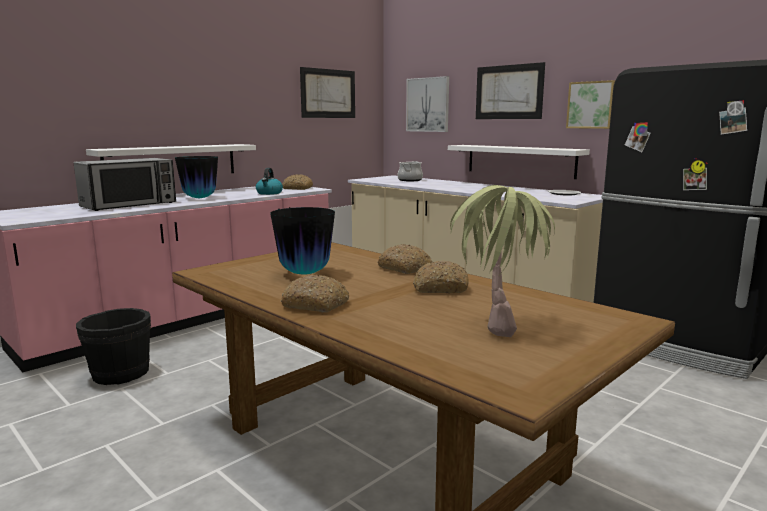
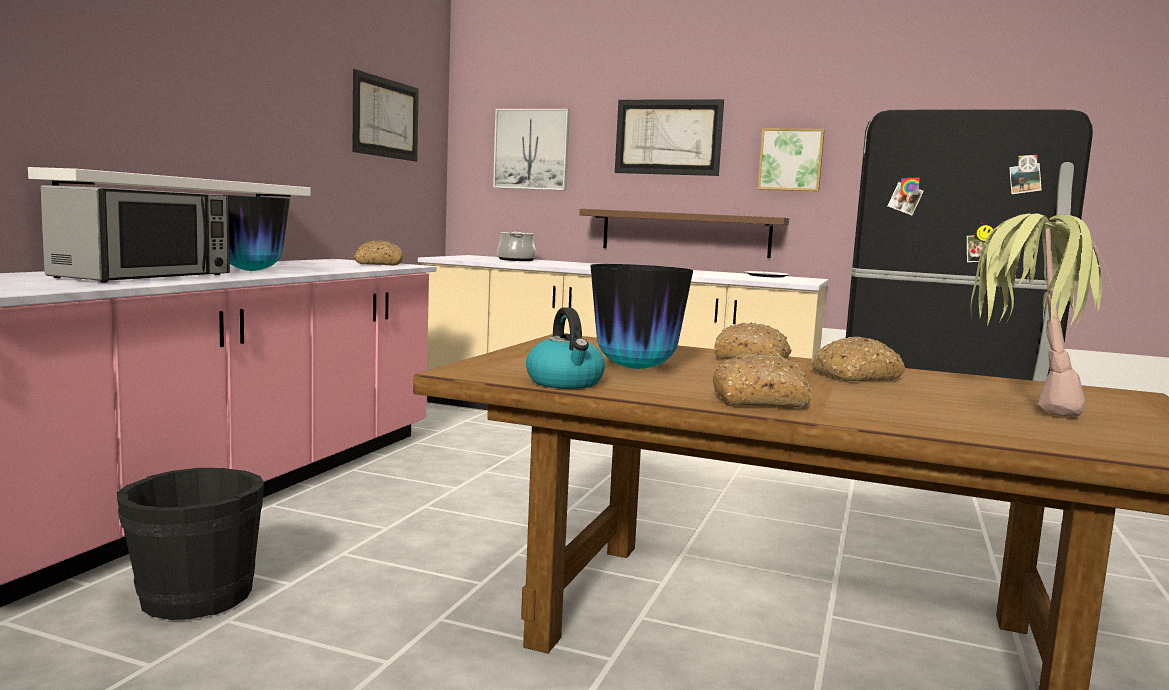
camera: 25 degrees left, 5 degrees down
kettle [256,168,283,195] -> kettle moved to [526,308,605,389]
white shelf [448,145,590,179] -> brown shelf [580,209,789,258]

